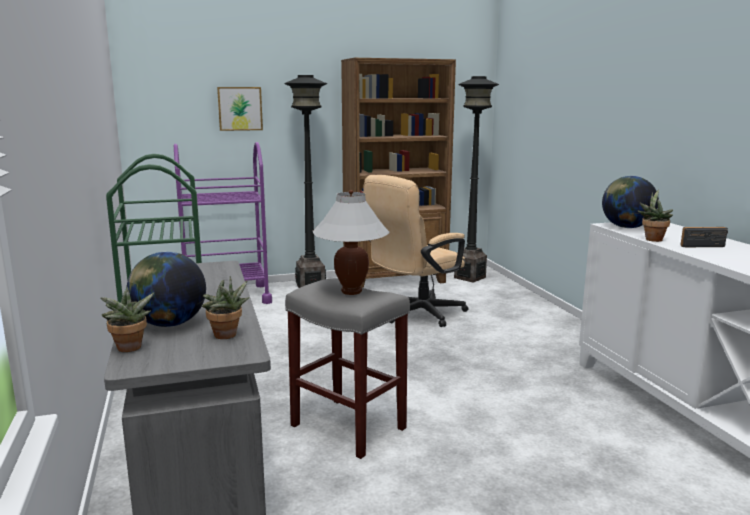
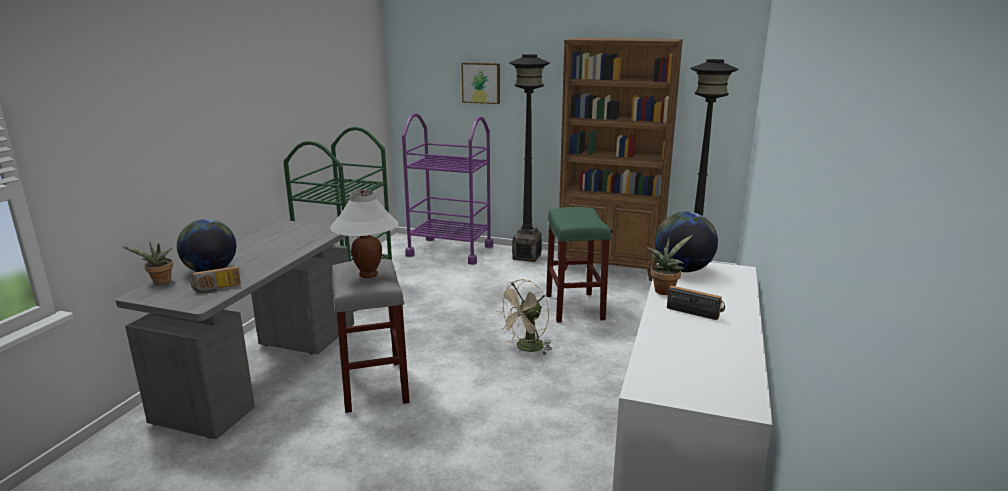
camera: 35 degrees right, 5 degrees up
potted plant [202,276,249,339] -> radio [190,266,241,294]
beige office chair [363,175,468,327] -> green stool [546,207,611,323]
none -> beige fan [496,279,552,354]

